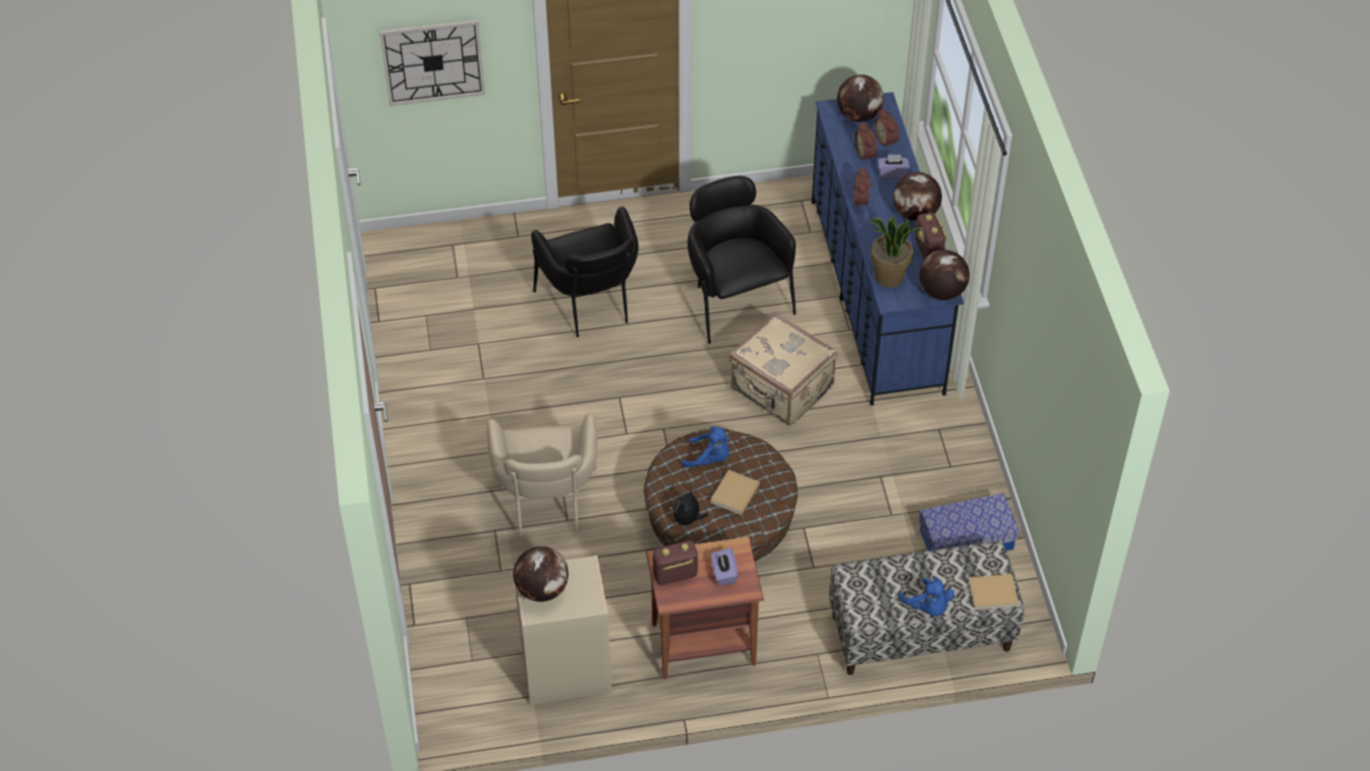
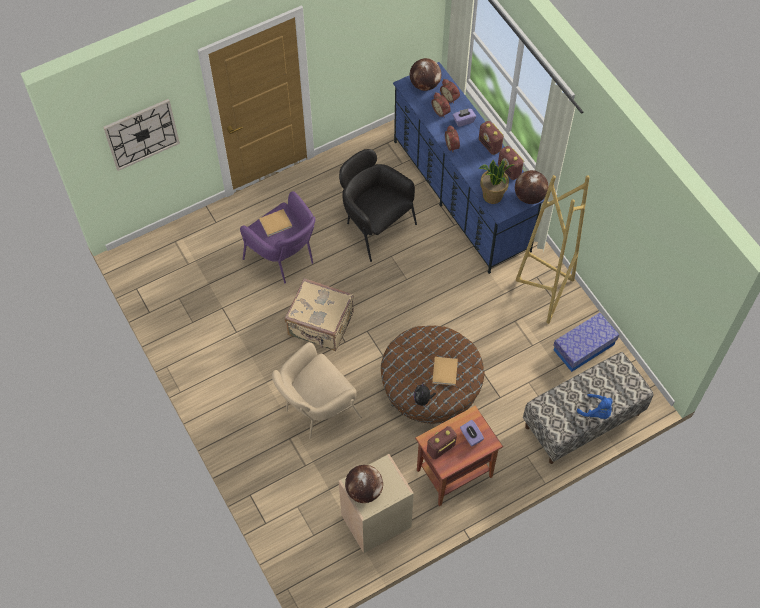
camera: 20 degrees left, 10 degrees up
beige armchair [487,413,598,538] -> beige armchair turned 75 degrees clockwise [272,342,362,439]
black armchair [531,207,639,337] -> purple armchair [240,191,315,283]
blue plush toy [682,426,729,468] -> none
beige suitcase [729,313,837,426] -> beige suitcase moved to [285,278,354,351]
globe [893,172,942,221] -> radio [479,121,504,155]
beige book [968,574,1019,610] -> beige book moved to [259,209,292,237]
none -> yellow clothes rack [516,175,590,324]

